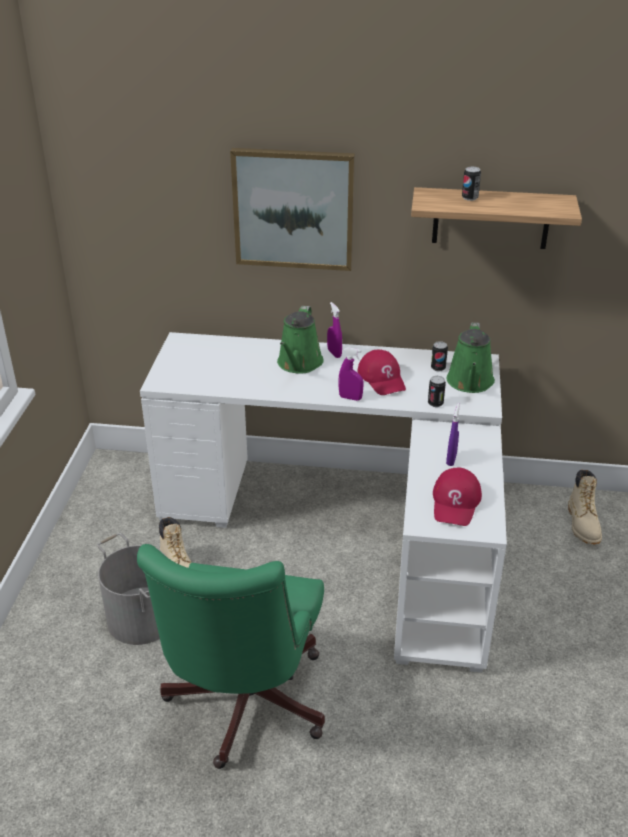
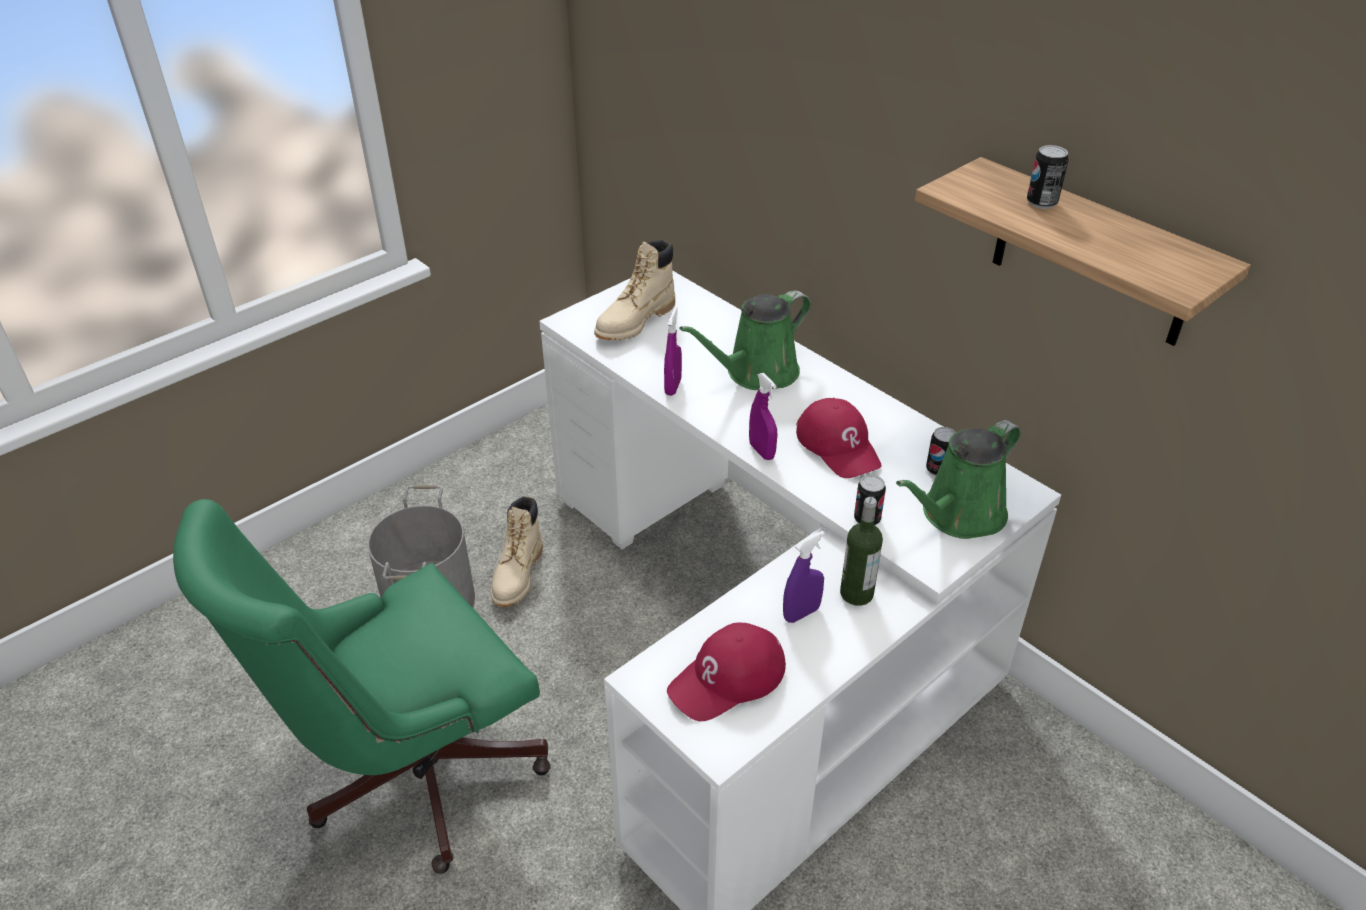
camera: 40 degrees right, 5 degrees up
picture [230,148,355,271] -> none
purple spray bottle [327,302,342,358] -> purple spray bottle moved to [664,307,682,396]
red cap [357,350,406,395] -> red cap turned 45 degrees counterclockwise [796,398,882,478]
beige boot [568,470,602,545] -> beige boot moved to [594,240,675,341]
none -> bottle [840,497,883,606]

